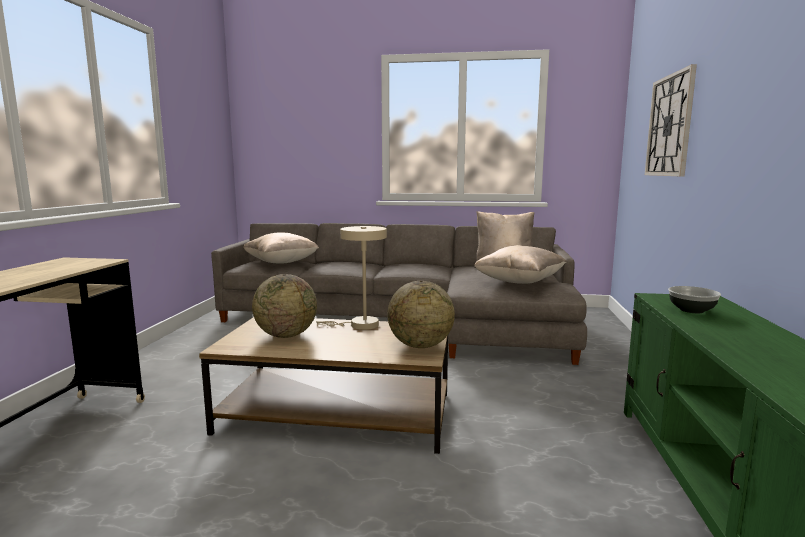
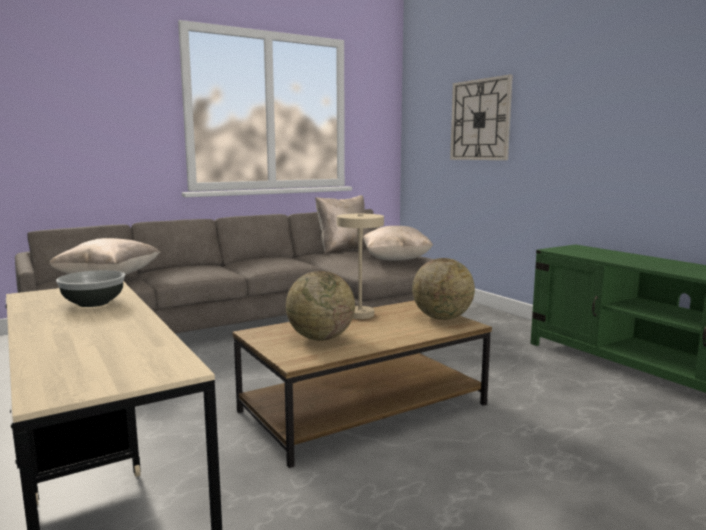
camera: 40 degrees left, 0 degrees up
bowl [668,286,721,313] -> bowl moved to [56,270,125,307]

